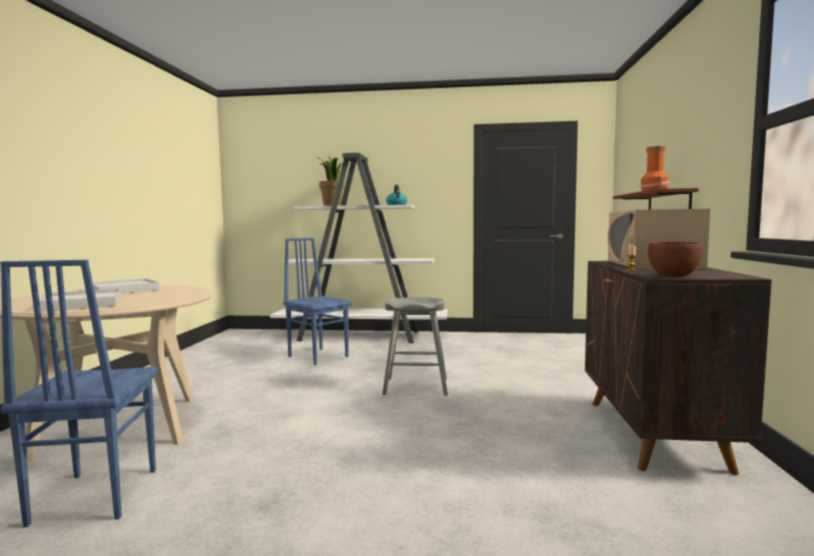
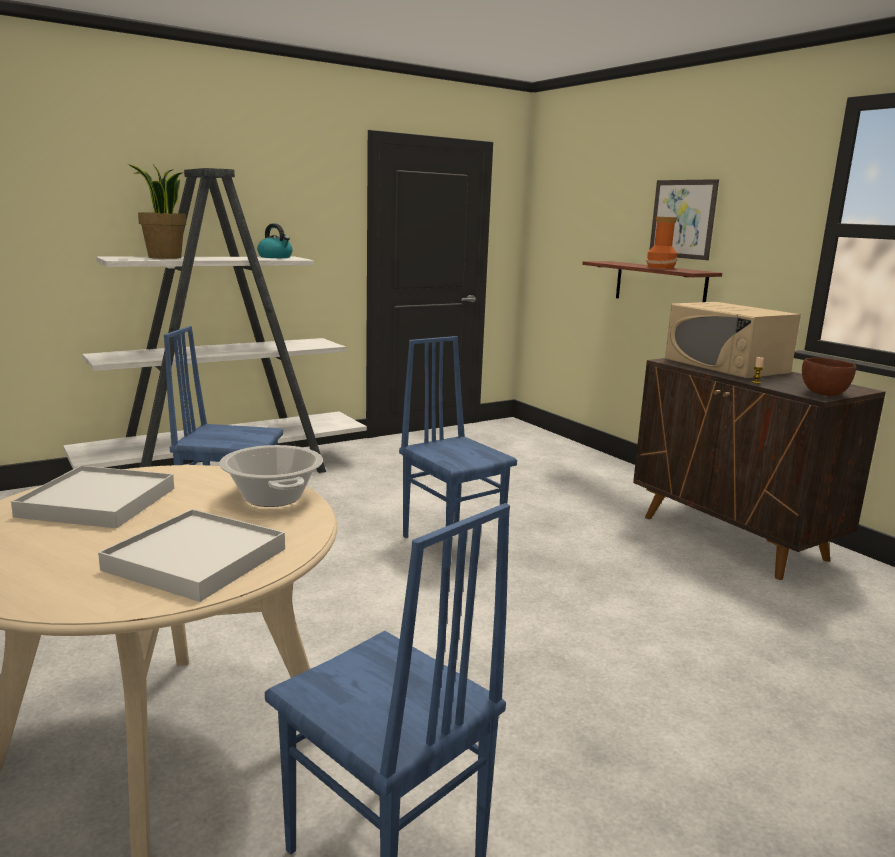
camera: 40 degrees left, 10 degrees up
grey stool [382,297,448,396] -> blue chair [399,336,517,565]
none -> cooking pot [219,445,323,507]
none -> picture [650,179,719,260]

